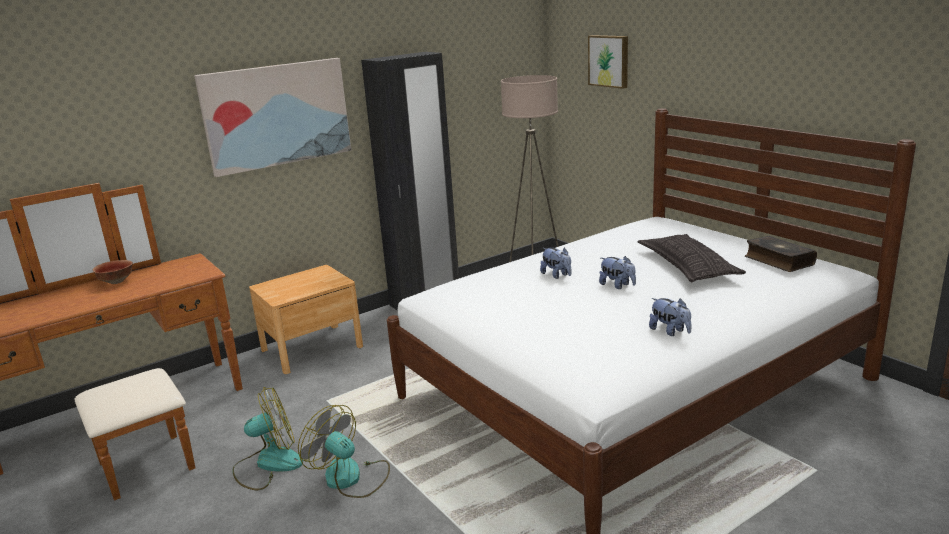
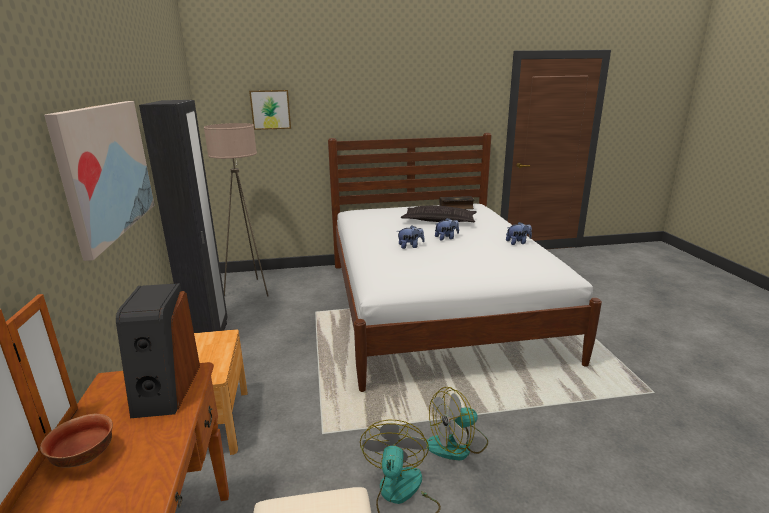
camera: 65 degrees left, 0 degrees up
none -> speaker [116,283,200,418]

